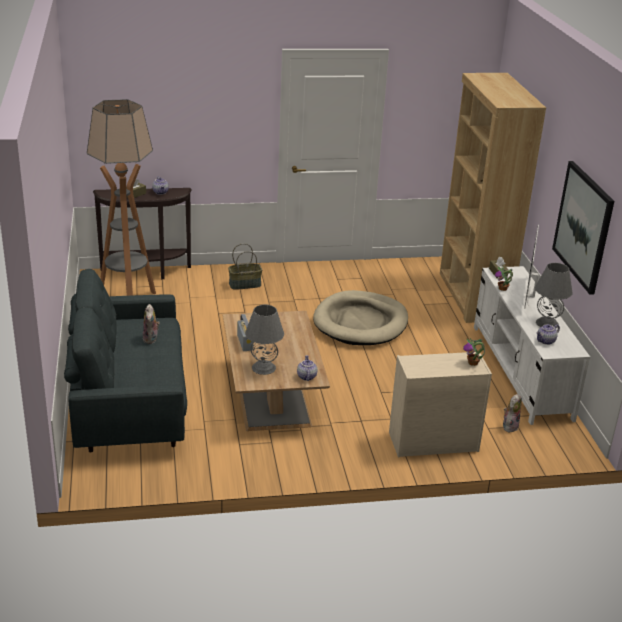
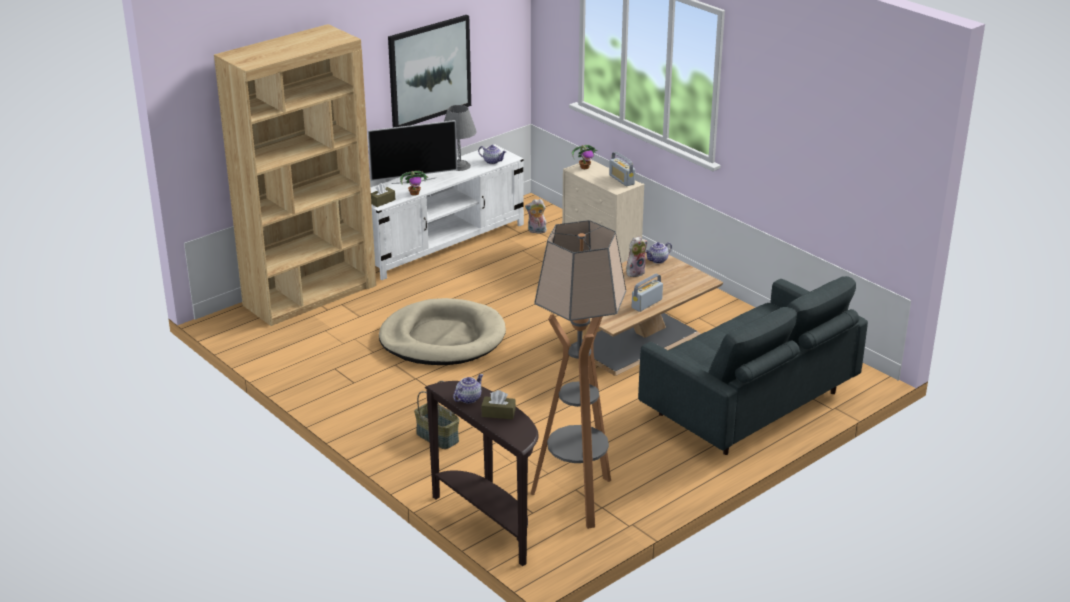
camera: 120 degrees left, 0 degrees up
plush toy [143,304,160,344] -> plush toy moved to [626,236,648,277]
grey table lamp [245,305,284,375] -> none
none -> radio [609,152,635,186]

